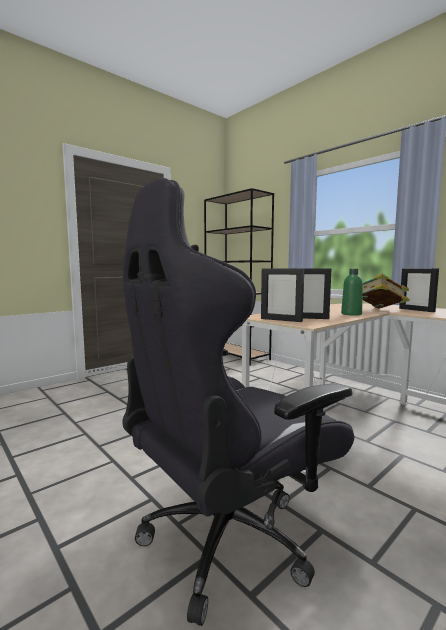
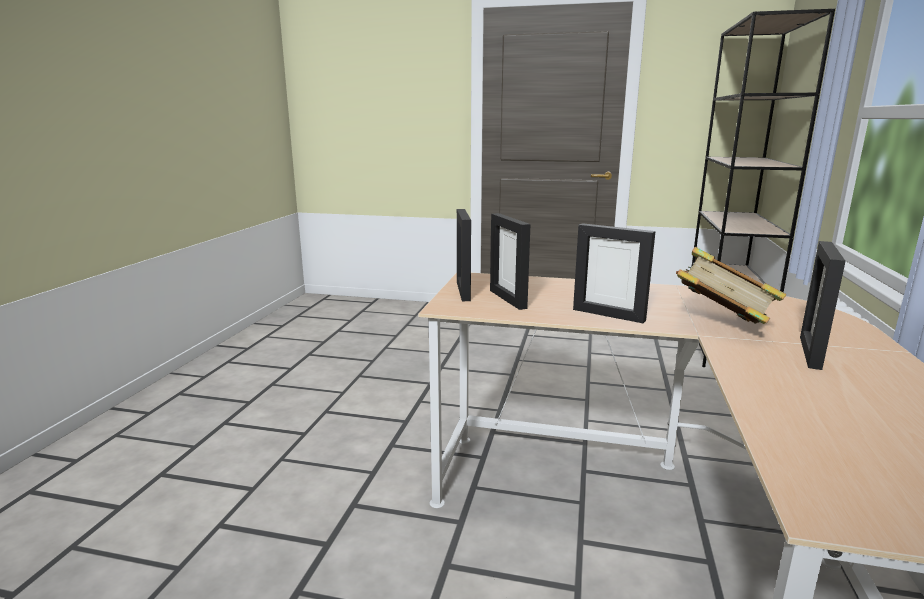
camera: 55 degrees right, 10 degrees up
black office chair [122,178,354,626] -> none
green bottle [341,269,363,316] -> picture frame [573,223,656,323]

